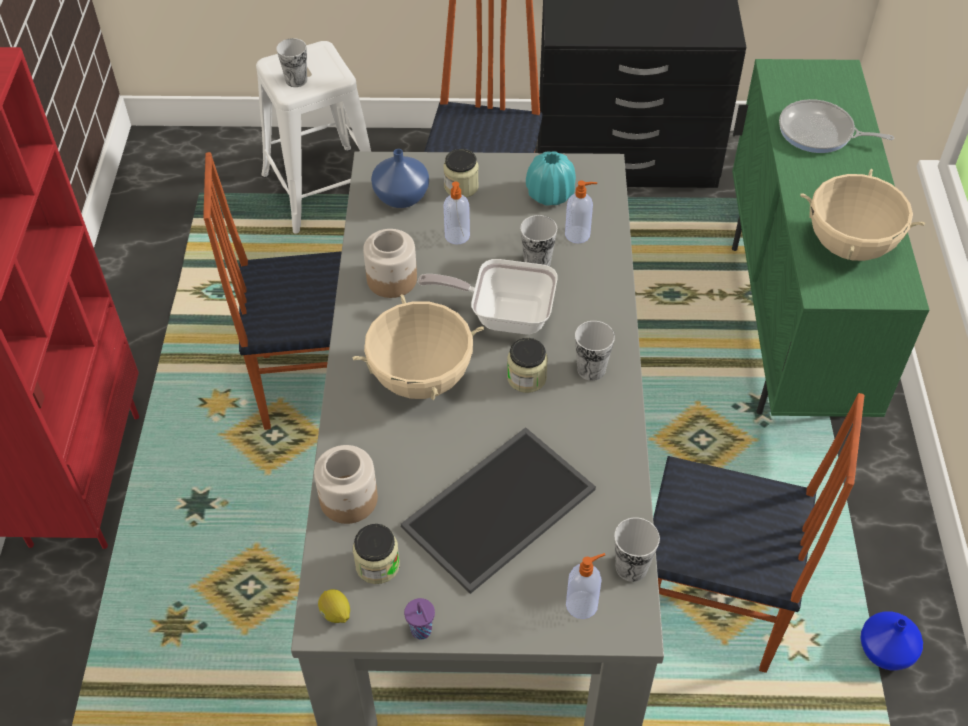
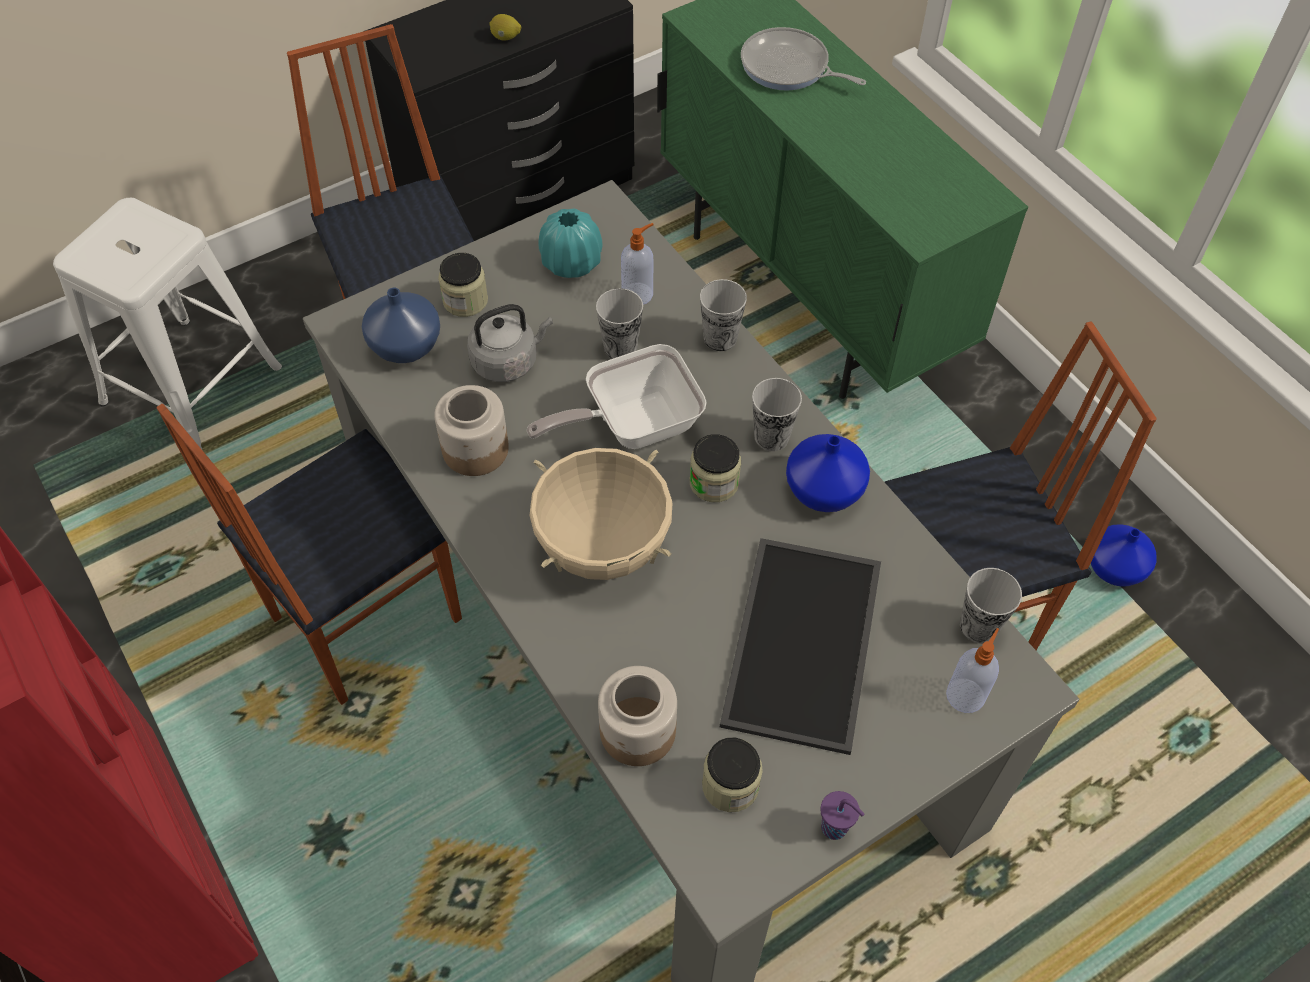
camera: 35 degrees left, 5 degrees up
cup [276,38,307,87] -> cup moved to [700,279,747,351]
lemon [318,589,350,623] -> lemon moved to [489,14,521,41]
soap dispenser [444,182,470,244] -> grey kettle [467,304,553,382]
frying pan [779,99,894,153] -> frying pan turned 45 degrees clockwise [741,27,866,91]
beige cooking pot [800,169,925,261] -> none
none -> blue vase [786,434,870,512]

